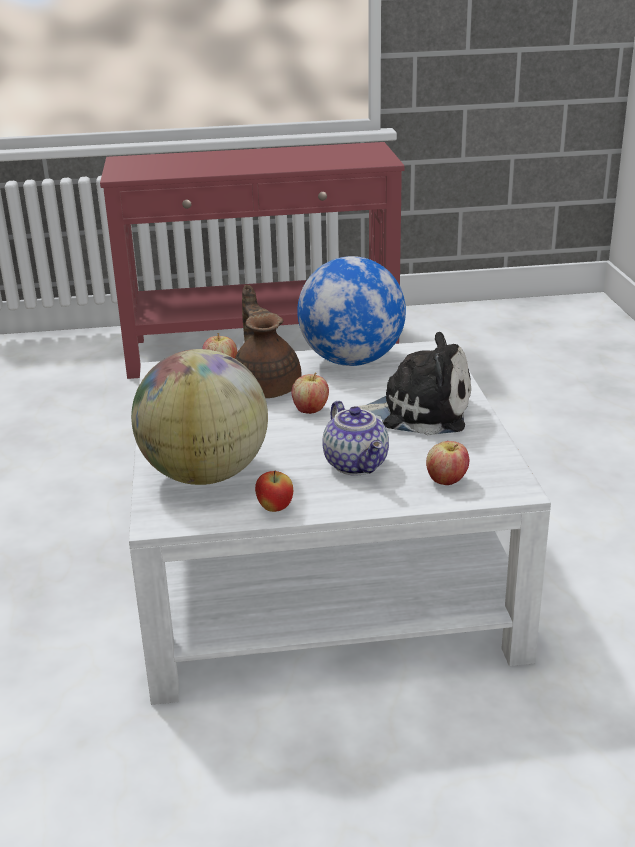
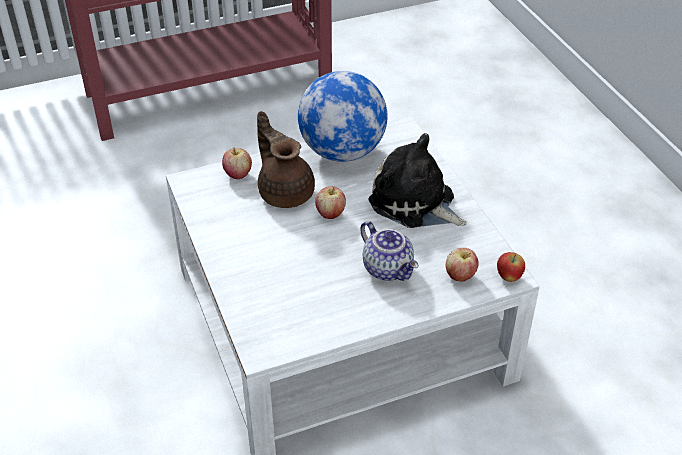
camera: 15 degrees left, 15 degrees up
globe [131,349,268,485] -> none
apple [255,470,293,512] -> apple moved to [497,252,525,282]
plush toy [357,332,471,435] -> plush toy turned 135 degrees counterclockwise [369,133,467,228]

